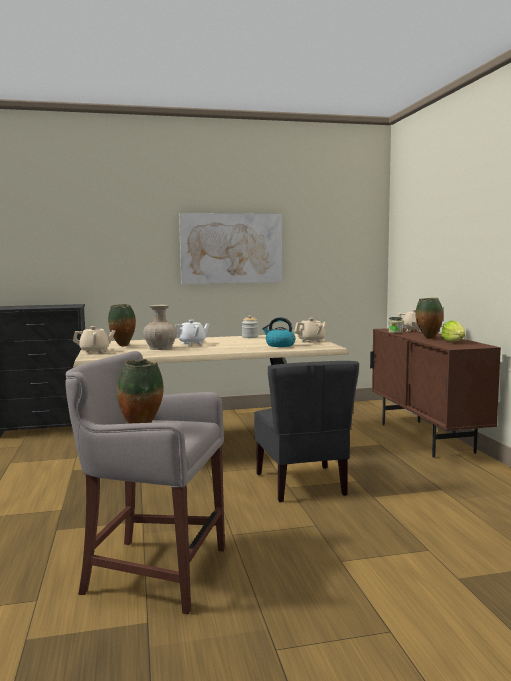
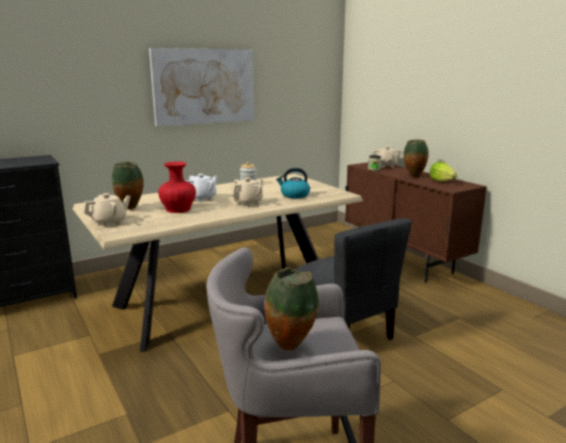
camera: 20 degrees left, 10 degrees up
beige vase [143,305,177,350] -> red vase [158,162,196,213]
beige teapot [294,318,327,343] -> beige teapot moved to [231,177,263,207]

